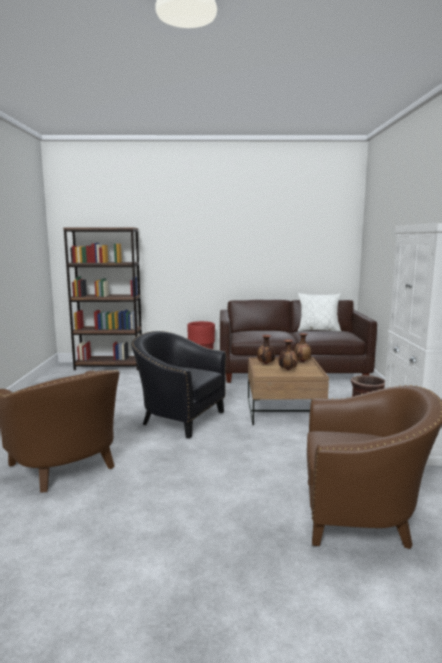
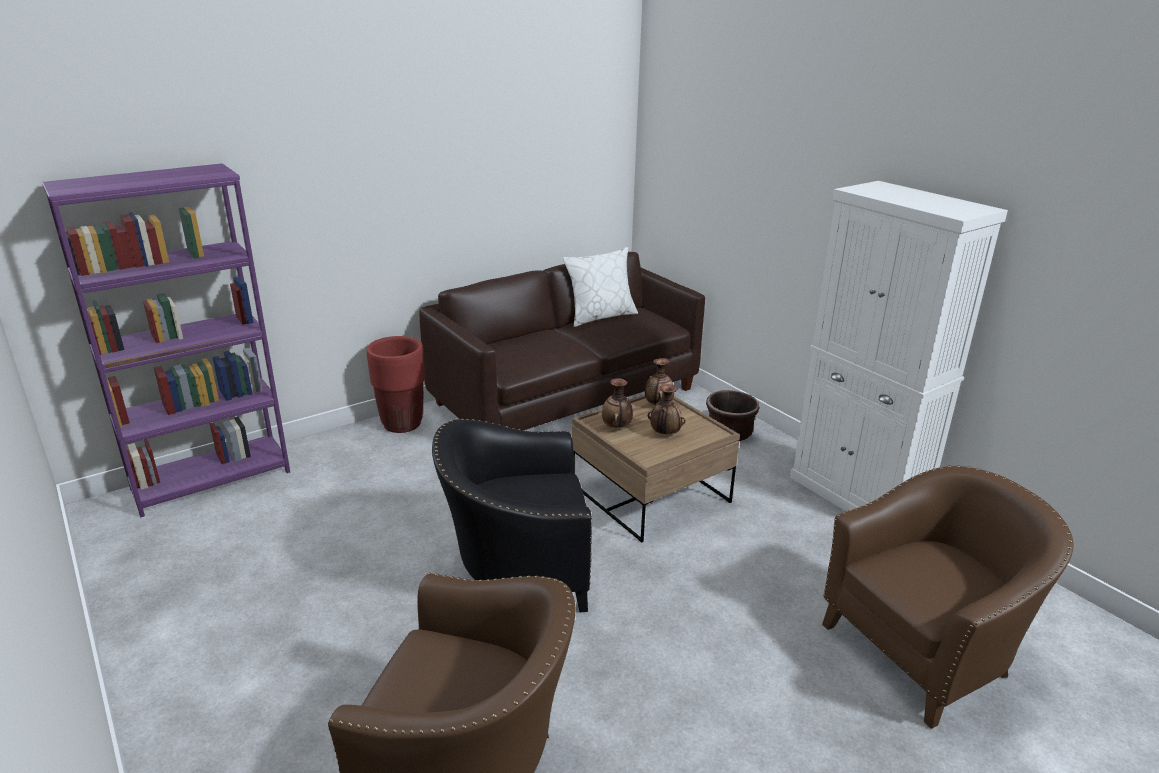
camera: 35 degrees left, 15 degrees up
brown bookcase [63,227,142,370] -> purple bookcase [42,163,290,518]

